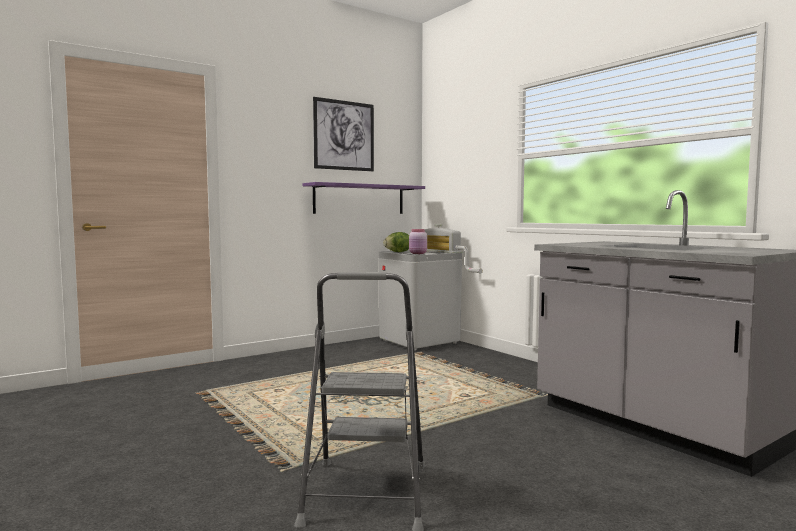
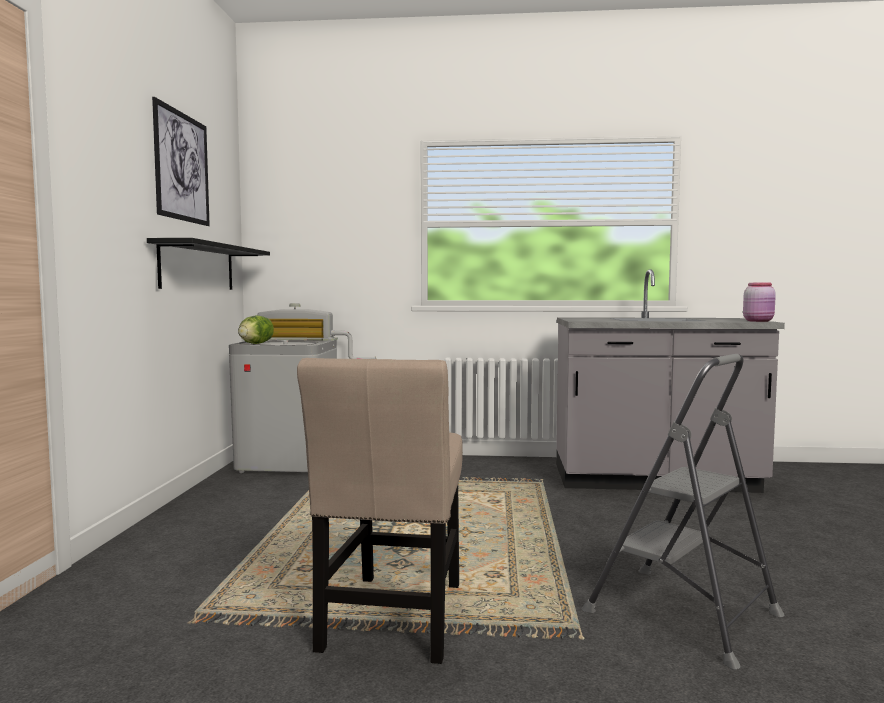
camera: 50 degrees left, 0 degrees up
purple shelf [302,182,425,214] -> black shelf [147,238,270,290]
pink jar [409,229,427,254] -> pink jar moved to [743,283,776,322]
none -> beige chair [297,358,463,664]

